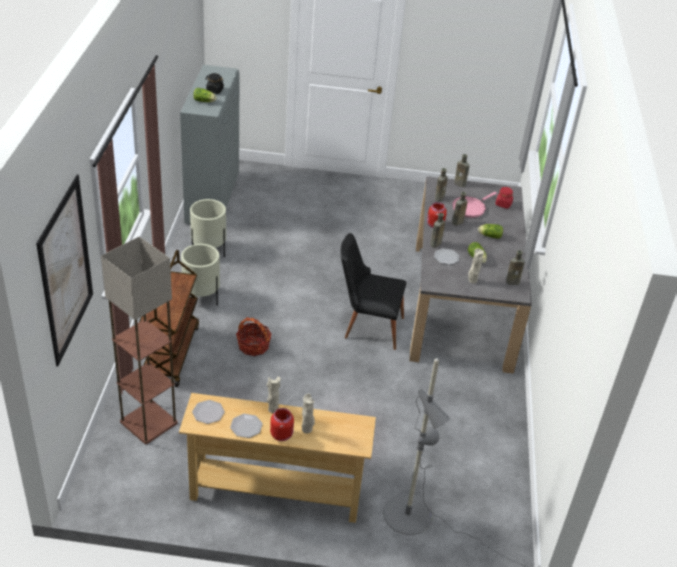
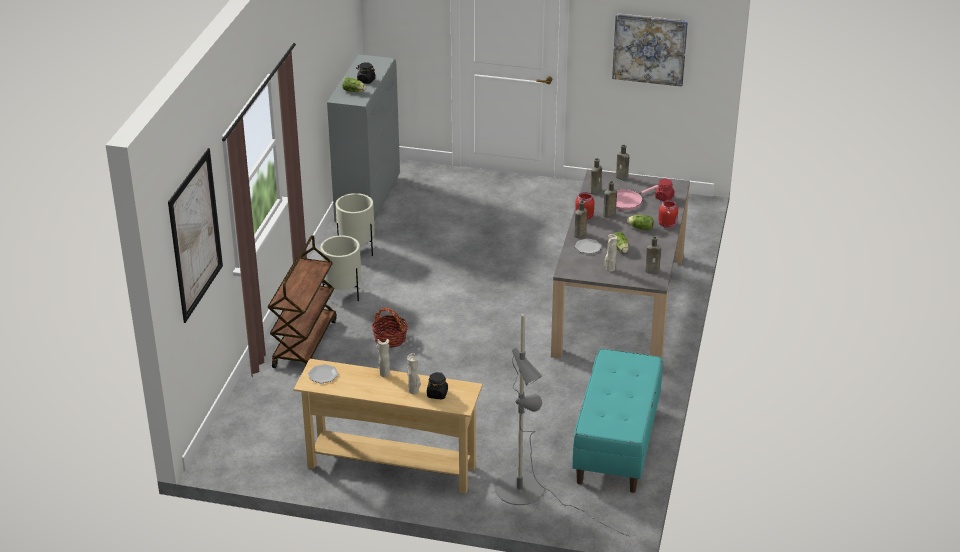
camera: 10 degrees right, 5 degrees down
floor lamp [101,236,178,444] -> none
plate [230,414,262,438] -> none
red jar [270,408,294,441] -> red jar moved to [658,200,678,228]
black chair [340,233,406,350] -> none
none -> black jar [427,372,448,399]
none -> turquoise bench [572,349,663,493]
none -> picture [612,13,688,87]

